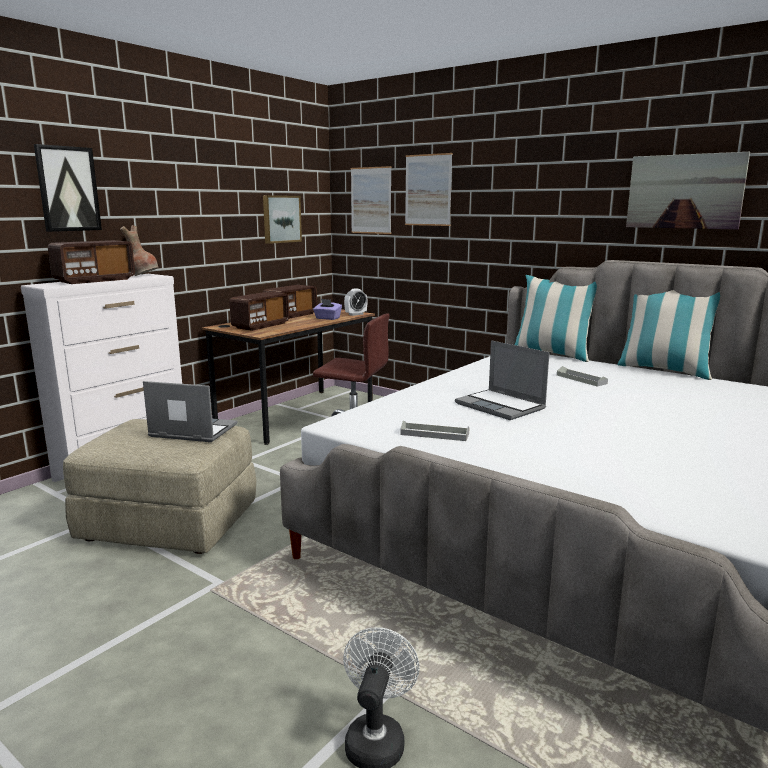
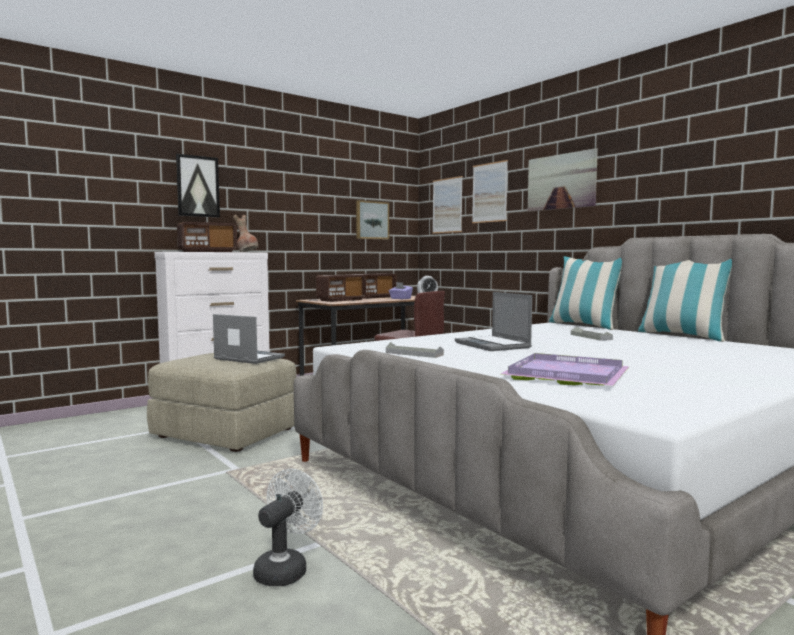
camera: 15 degrees right, 10 degrees down
picture [626,152,750,229] -> picture moved to [528,148,598,211]
none -> purple tray [501,353,630,386]

